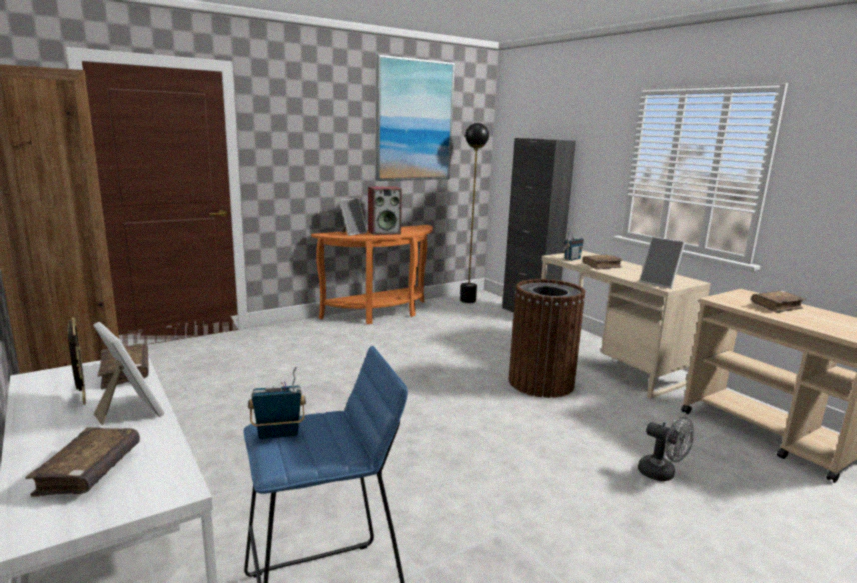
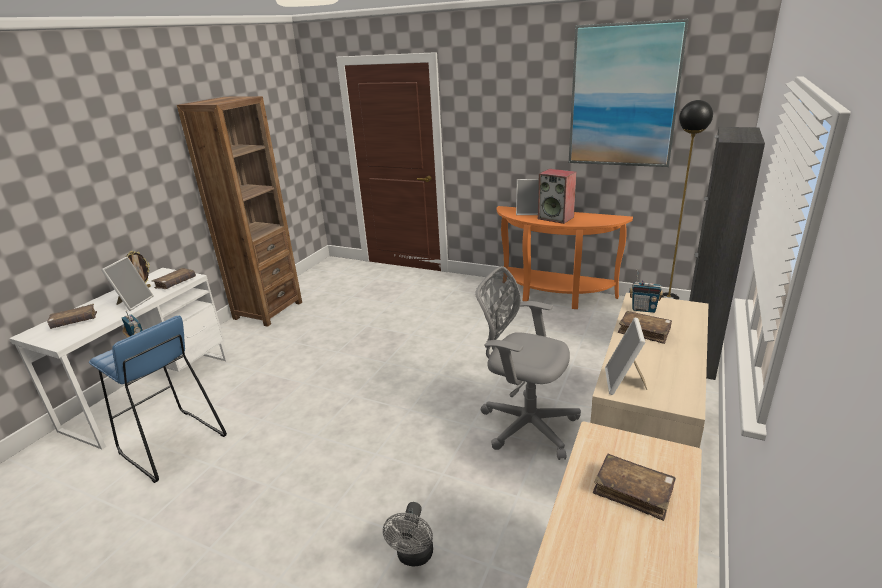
camera: 60 degrees right, 10 degrees up
brown trash can [509,279,586,398] -> grey office chair [475,266,581,460]

